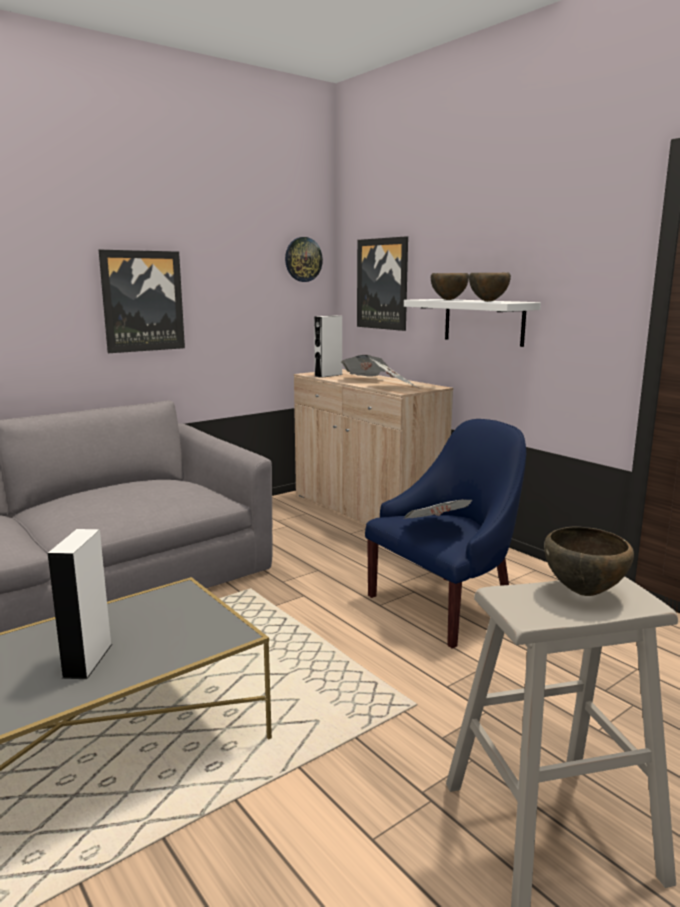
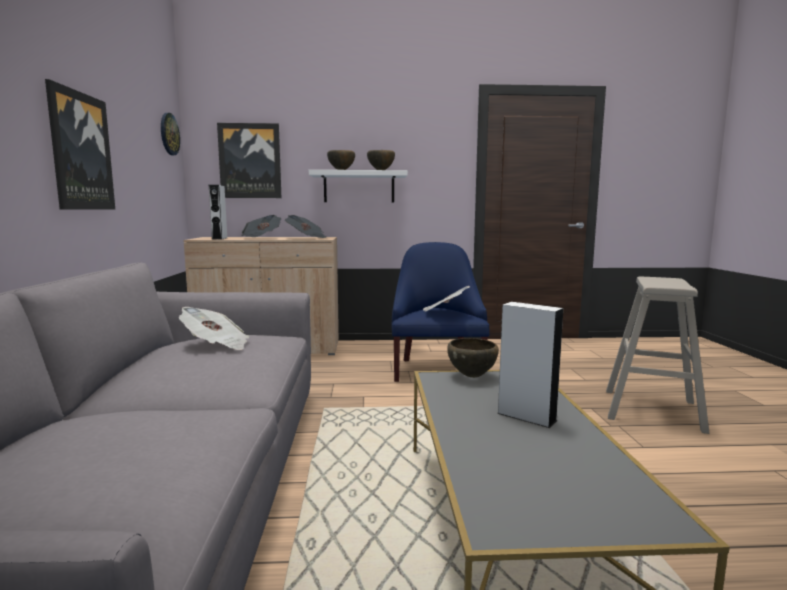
camera: 55 degrees left, 5 degrees down
brown bowl [544,526,634,596] -> brown bowl moved to [447,338,499,378]
none -> newspaper [179,307,249,350]

